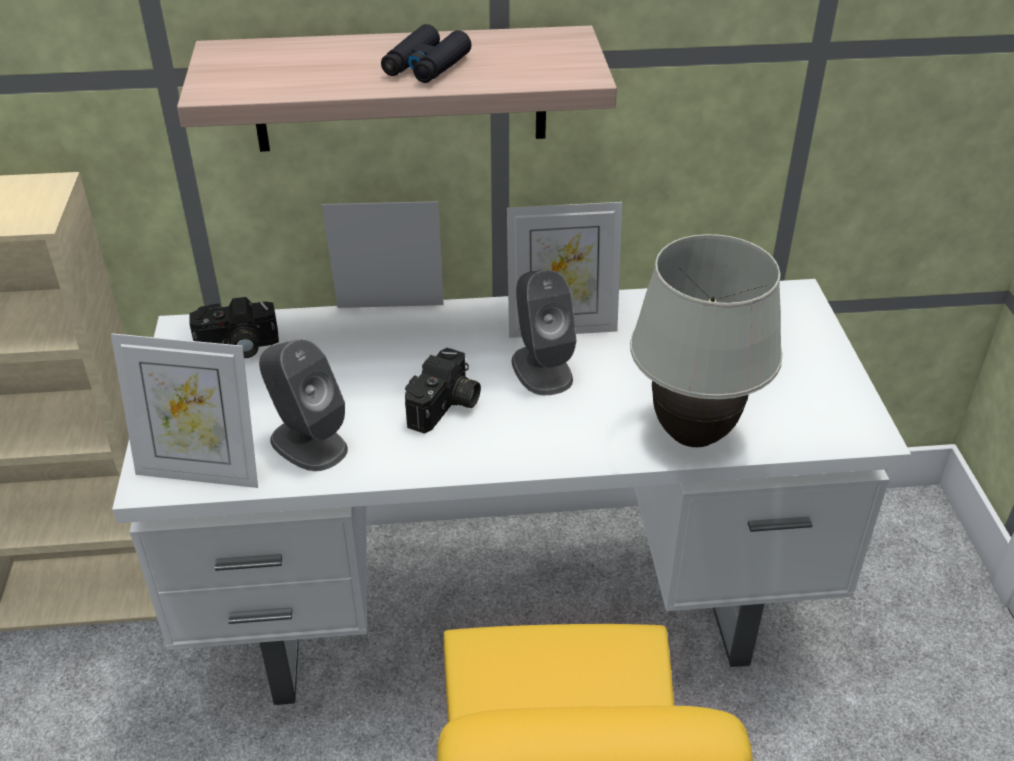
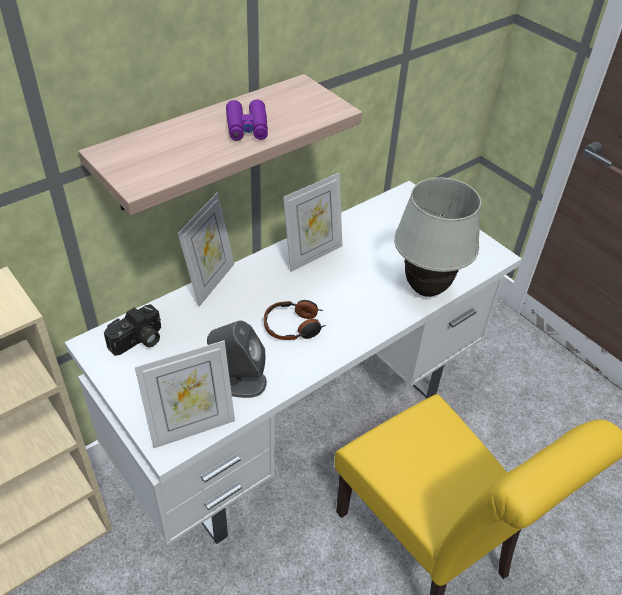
camera: 35 degrees left, 5 degrees up
picture frame [322,201,444,308] -> picture frame turned 150 degrees clockwise [178,192,234,307]
black binoculars [381,24,472,83] -> purple binoculars [226,100,268,141]
camera [405,348,481,434] -> headphones [264,300,326,340]
grey speaker [511,270,577,395] -> none

